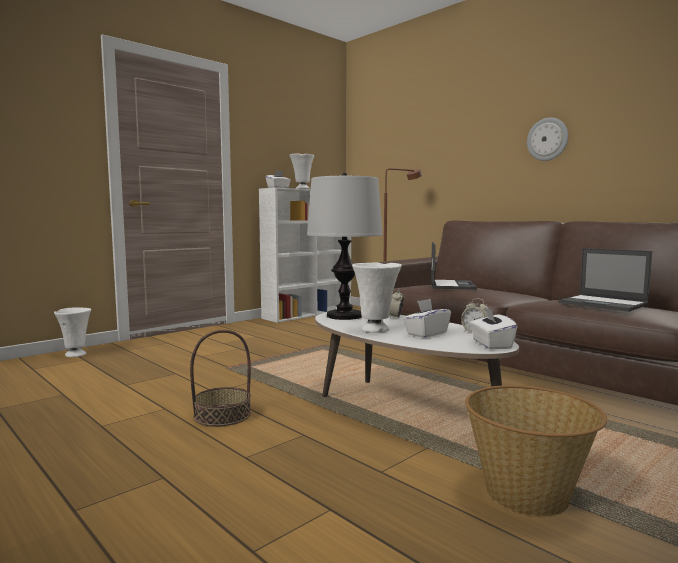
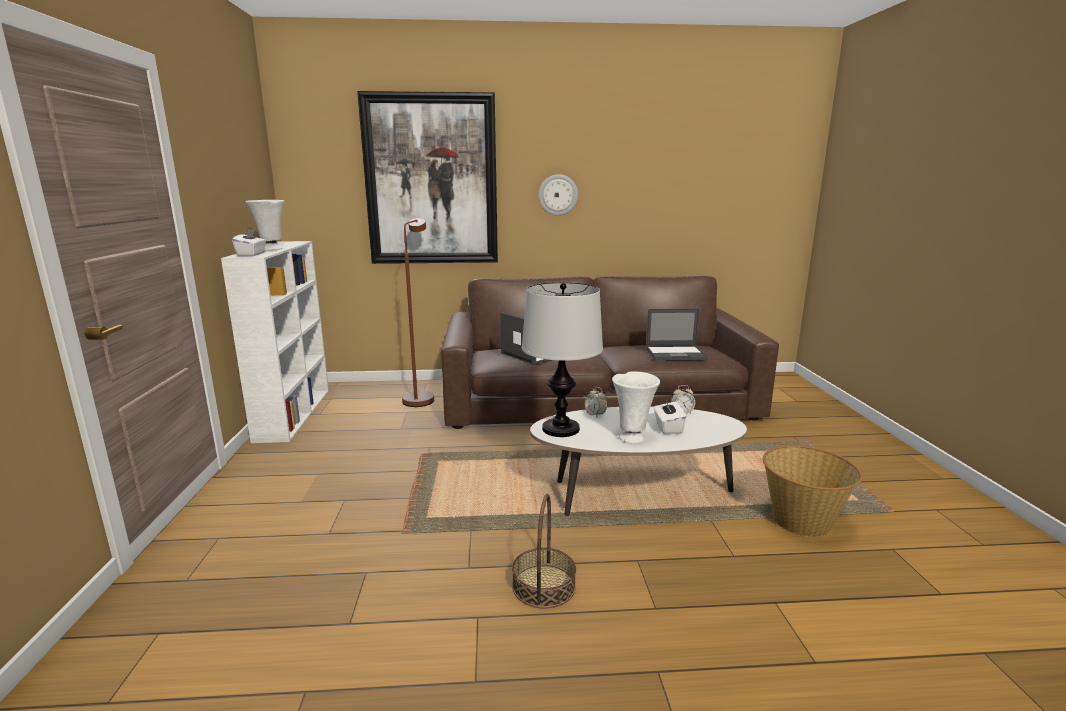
camera: 50 degrees left, 10 degrees up
white vase [54,307,91,357] -> none
white tissue box [470,307,517,349] -> none
none -> picture [357,91,498,264]

